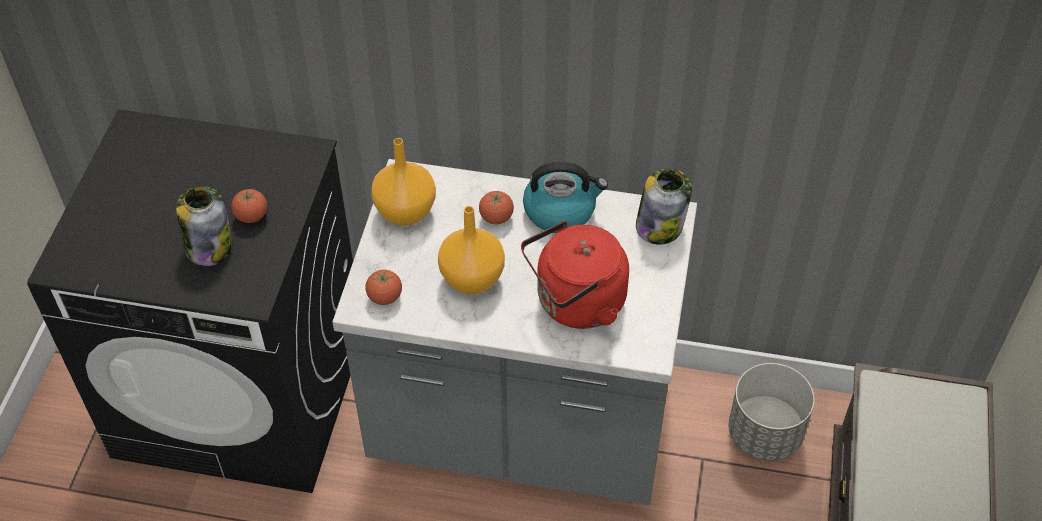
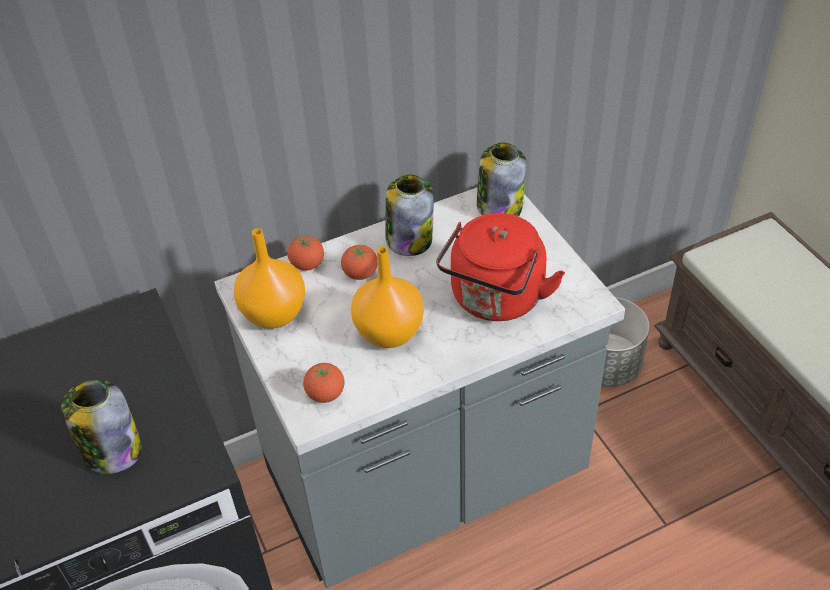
camera: 35 degrees left, 5 degrees down
tomato [231,189,267,223] -> tomato moved to [287,236,324,271]
kettle [523,162,608,233] -> jar [386,174,434,256]

